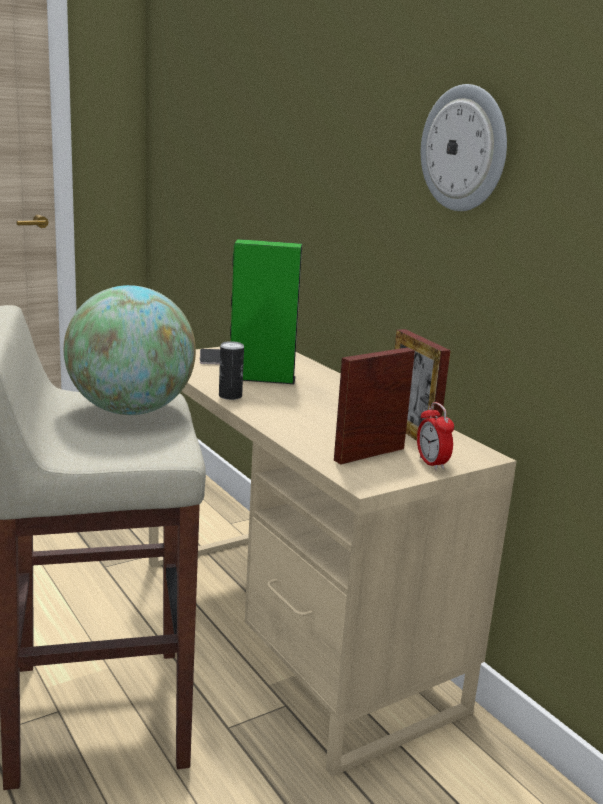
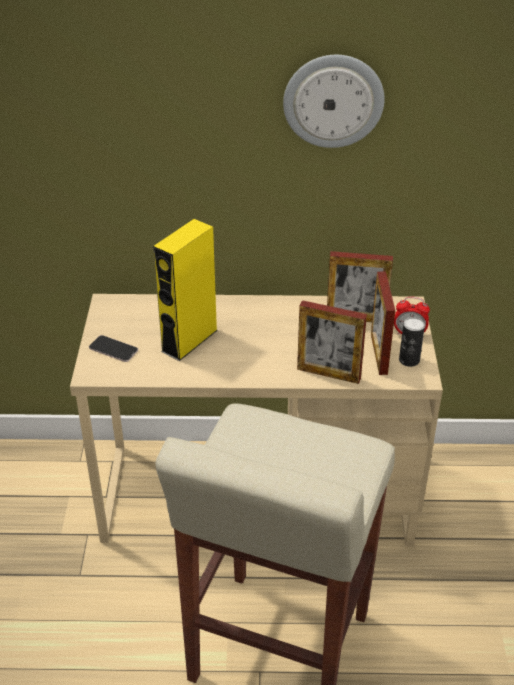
camera: 55 degrees left, 20 degrees up
globe [64,285,196,415] -> none
can [219,341,244,400] -> can moved to [399,317,425,367]
green speaker [230,239,302,384] -> yellow speaker [153,219,218,361]
none -> picture frame [297,300,367,384]

